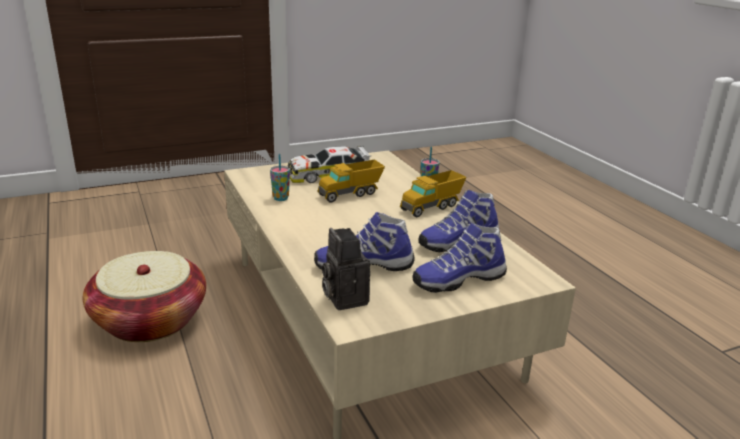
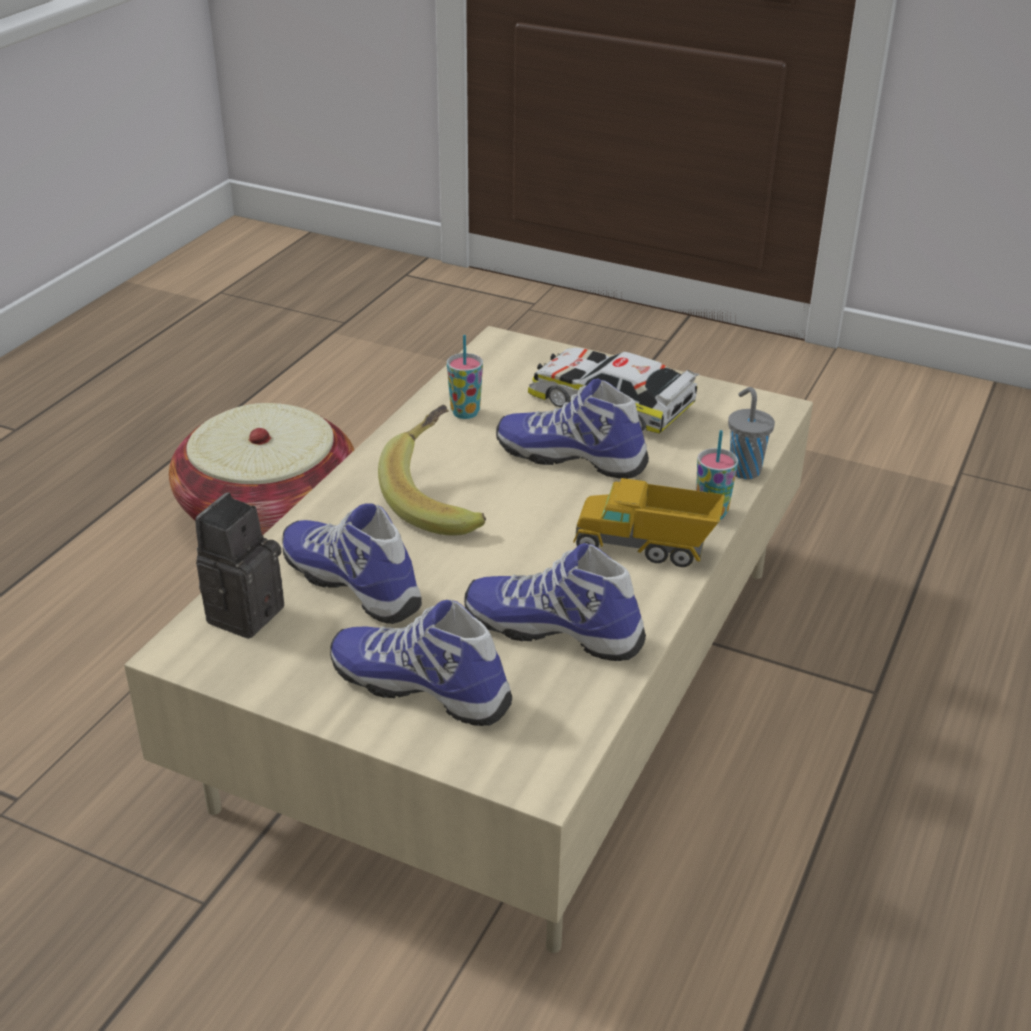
camera: 50 degrees right, 10 degrees up
toy truck [317,160,385,202] -> shoe [496,379,649,479]
none -> banana [378,405,486,536]
none -> grey cup [728,387,775,479]

